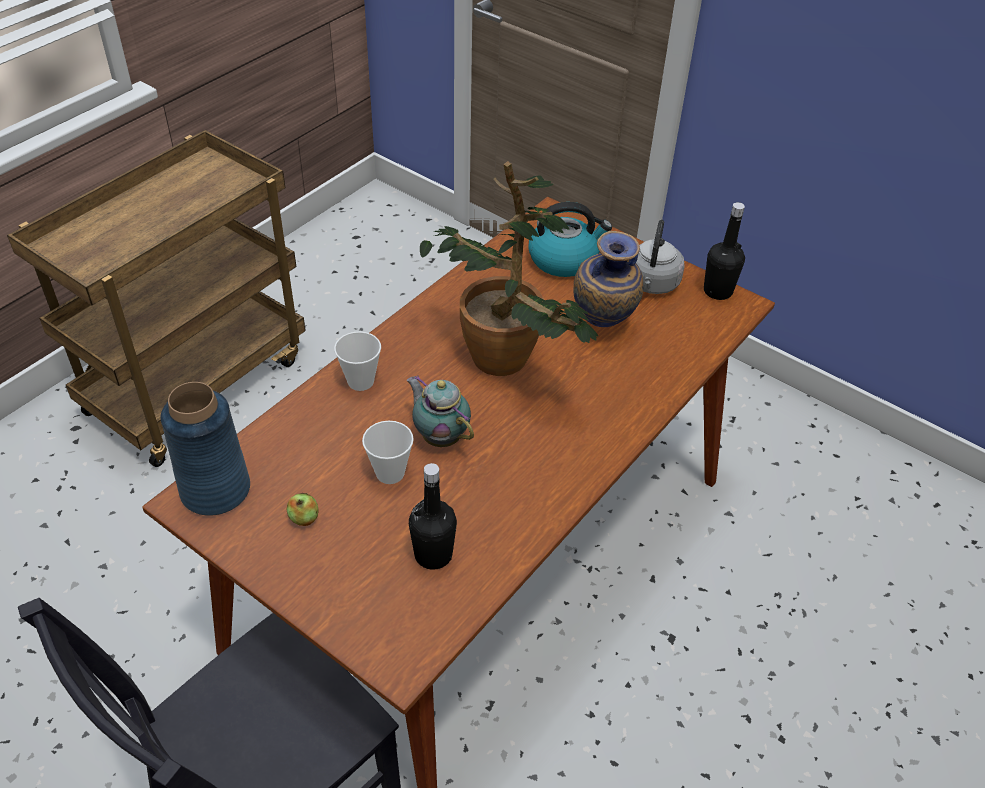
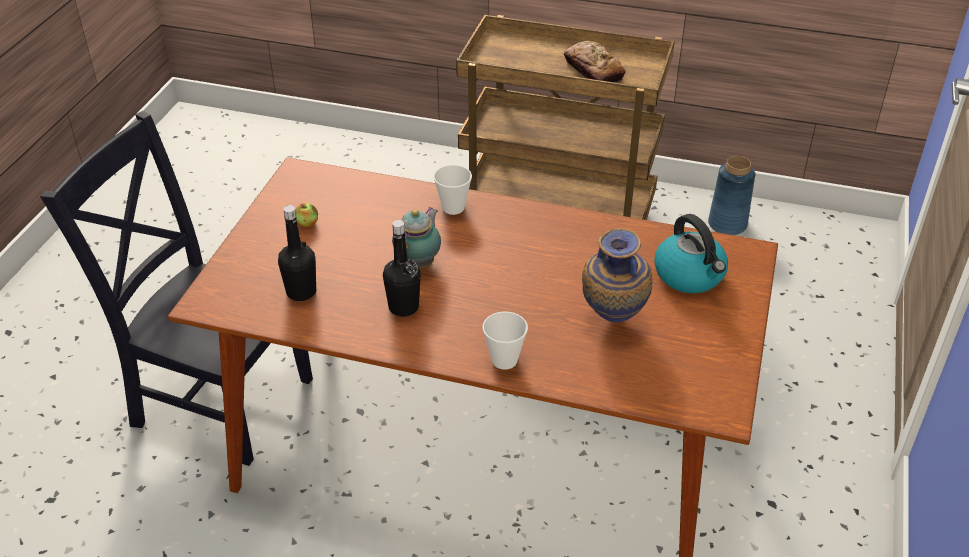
camera: 70 degrees right, 5 degrees down
blue vase [160,382,250,516] -> blue vase moved to [708,156,755,235]
cup [362,421,414,484] -> cup moved to [483,312,528,369]
potted plant [420,161,598,376] -> none
grey kettle [636,220,685,294] -> none
black bottle [704,202,745,300] -> black bottle moved to [383,220,421,317]
none -> bread [564,41,626,83]

